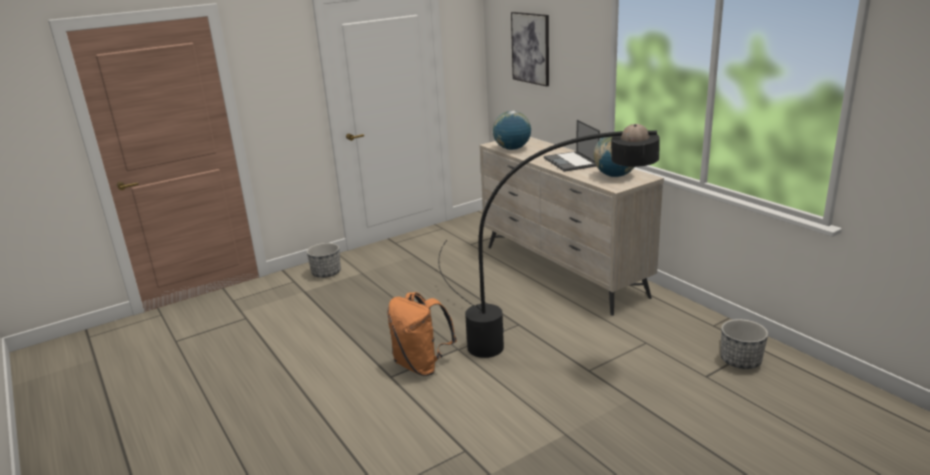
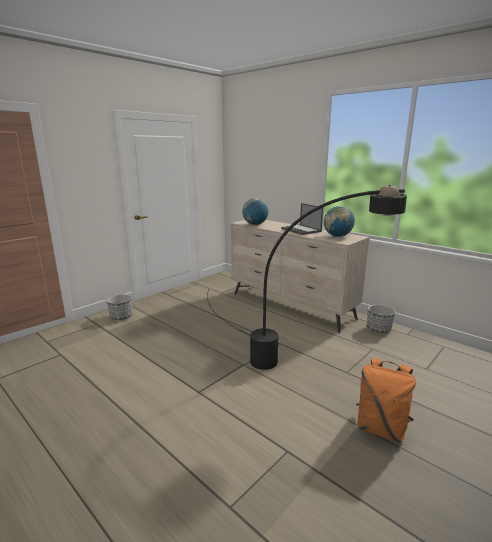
camera: 15 degrees left, 5 degrees down
orange backpack [387,292,457,376] -> orange backpack moved to [356,358,416,442]
picture [511,12,549,86] -> none
planter [721,319,768,369] -> planter moved to [367,305,395,333]

